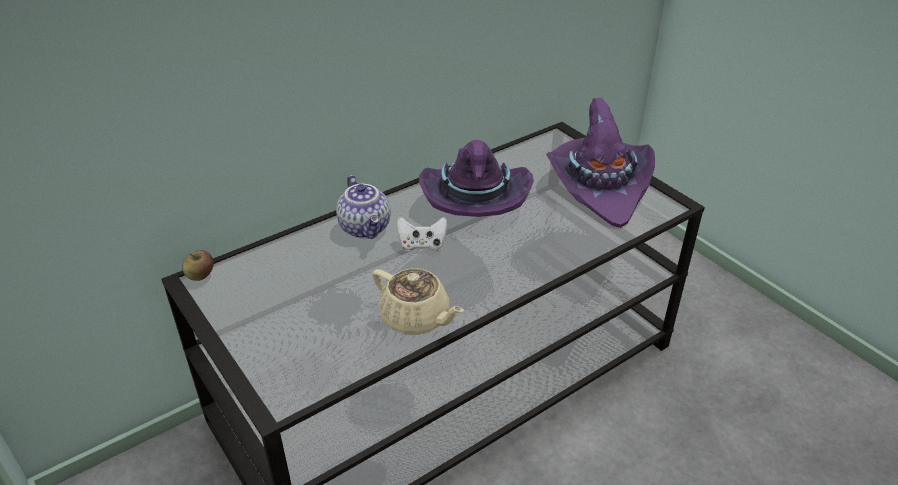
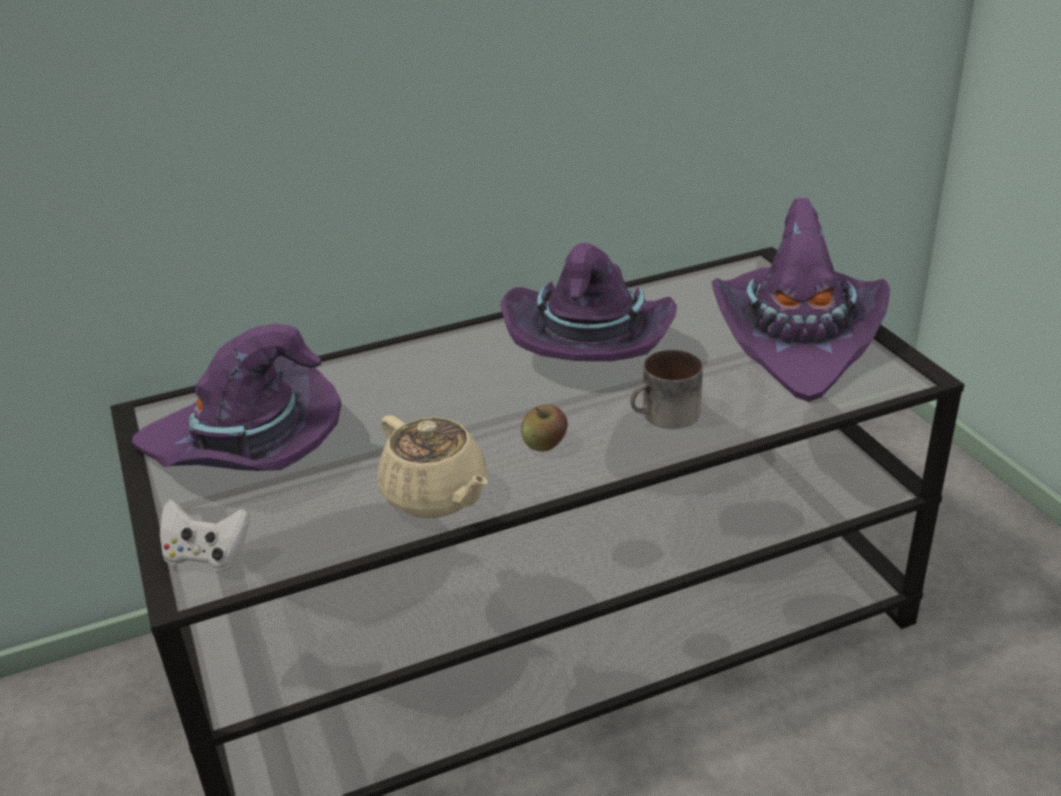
camera: 15 degrees right, 5 degrees down
apple [182,250,214,281] -> apple moved to [521,405,568,452]
teapot [336,175,391,239] -> none
white game controller [397,217,447,251] -> white game controller moved to [160,500,251,571]
none -> purple hat [132,324,341,471]
none -> mug [630,349,703,429]

